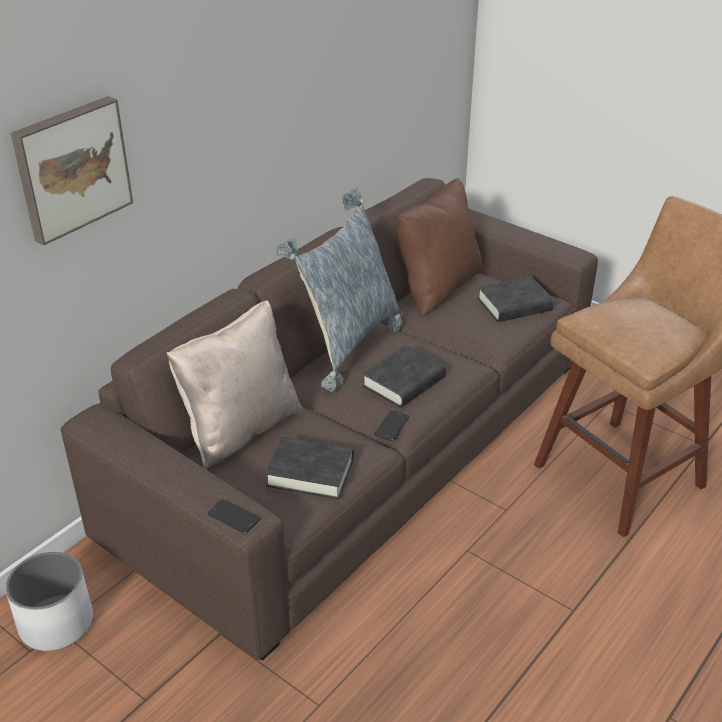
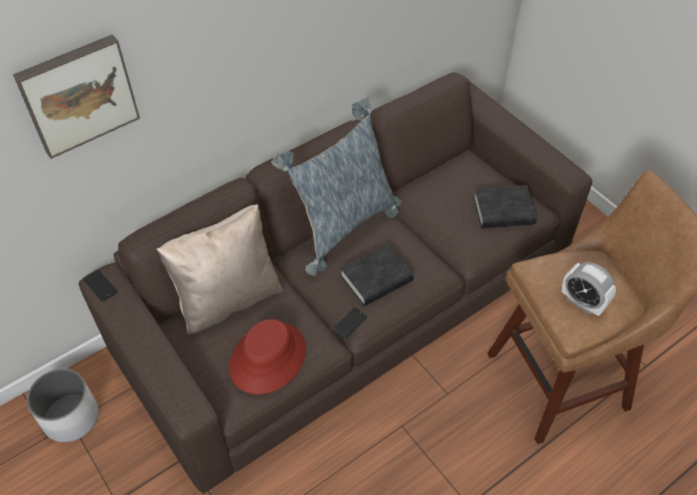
camera: 15 degrees right, 15 degrees up
phone [207,499,260,534] -> phone moved to [84,270,118,302]
black book [265,437,354,499] -> red hat [229,319,306,395]
brown pillow [396,178,484,316] -> none
none -> alarm clock [562,262,616,316]

